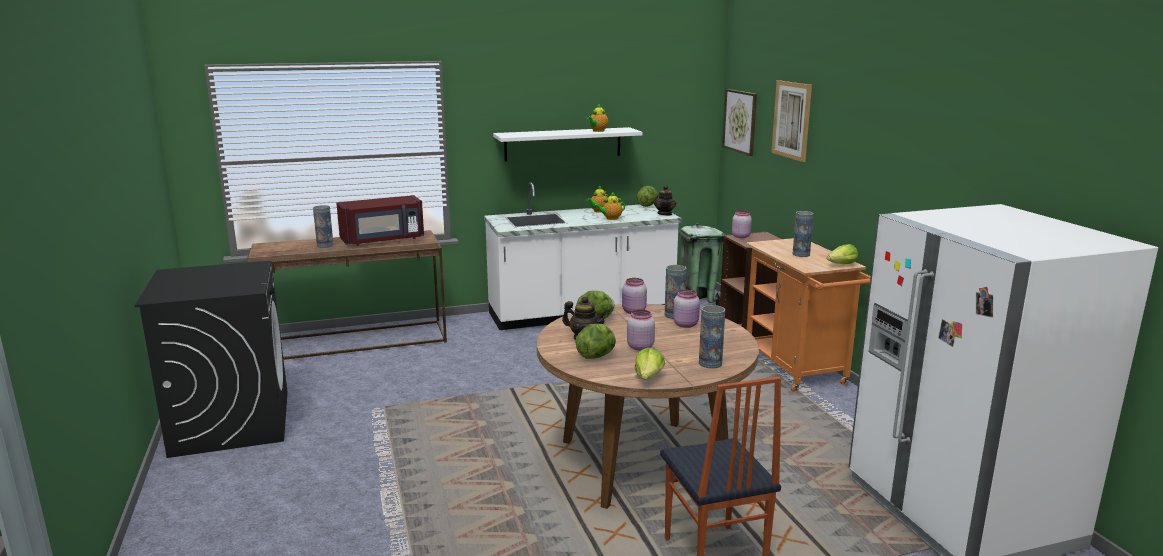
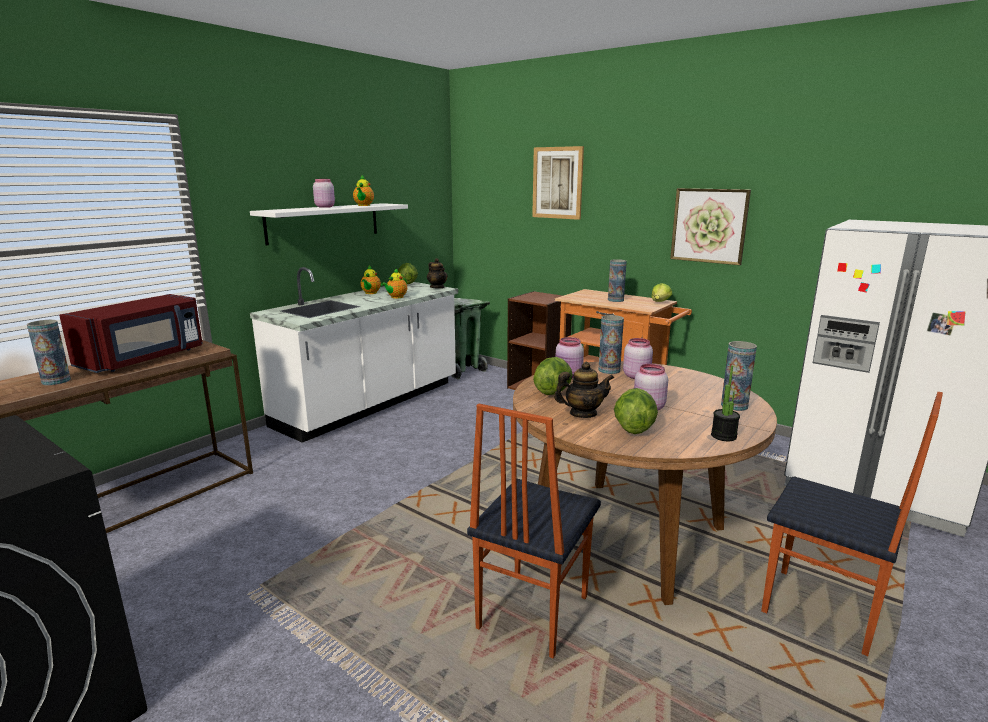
camera: 35 degrees left, 0 degrees up
lettuce [635,347,665,380] -> potted plant [711,366,740,441]
picture [722,89,757,156] -> picture moved to [670,188,751,265]
pink jar [732,211,752,238] -> pink jar moved to [313,179,335,208]
none -> chair [467,404,601,658]

